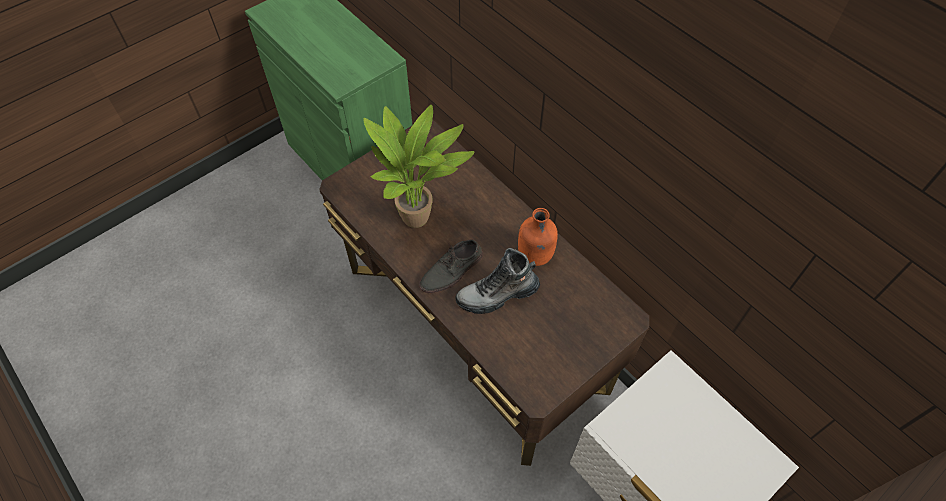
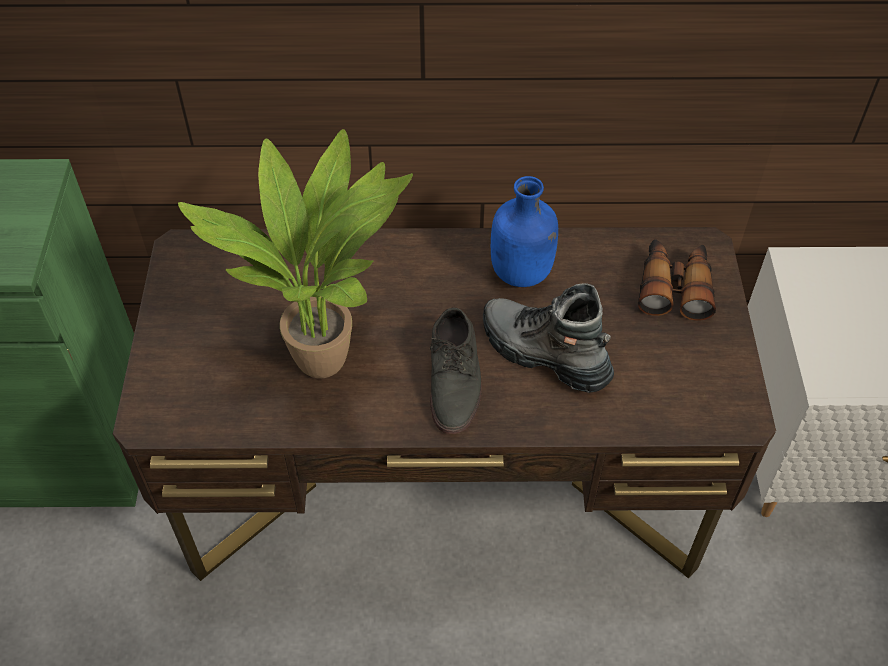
camera: 50 degrees left, 5 degrees down
boot [455,248,540,314] -> boot turned 105 degrees clockwise [483,283,614,393]
orange bottle [518,208,558,266] -> blue bottle [491,176,558,287]
none -> binoculars [638,239,716,320]

